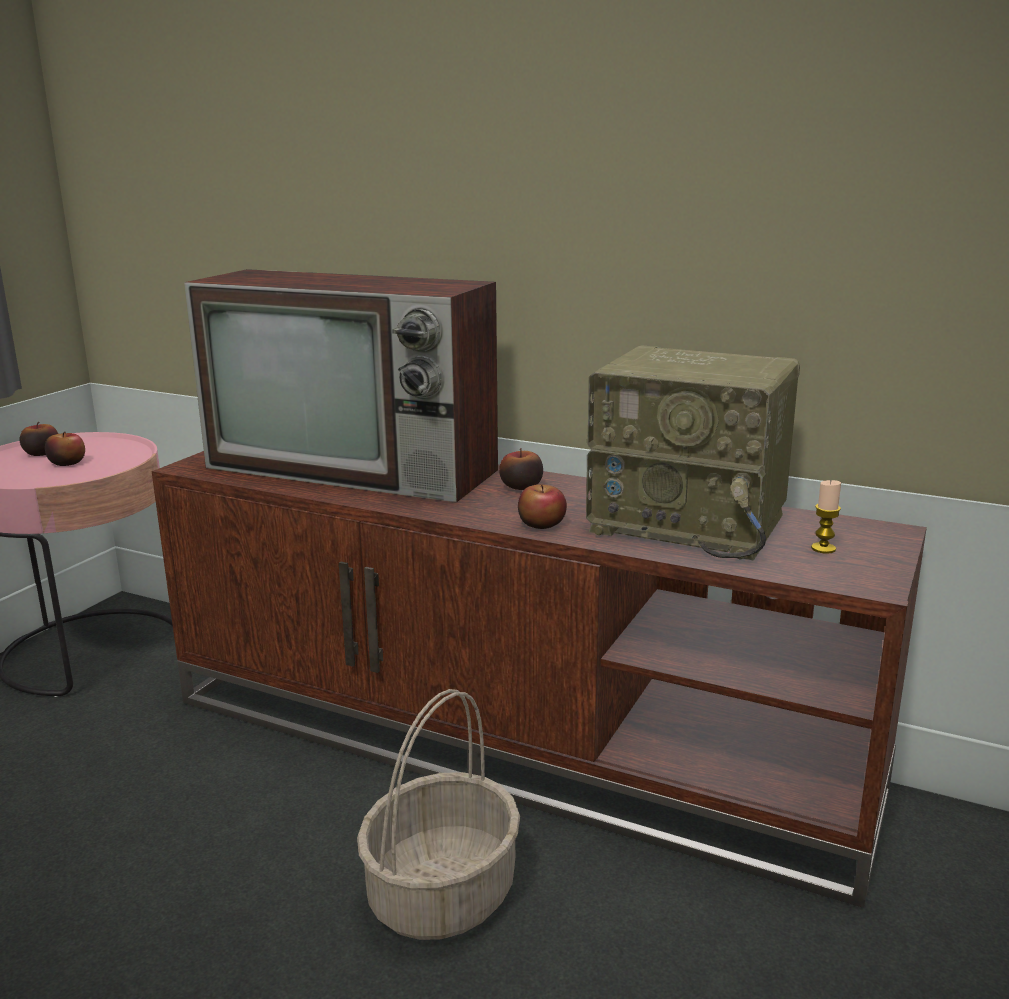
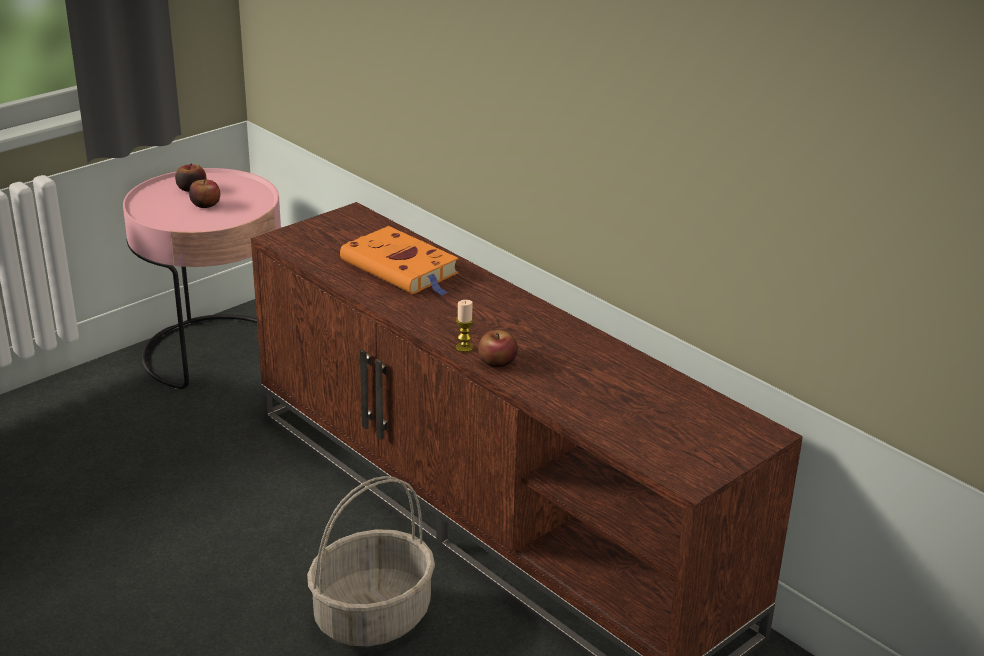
camera: 20 degrees right, 10 degrees up
television [184,269,498,503] -> orange book [340,226,459,295]
apple [499,448,543,490] -> none
radio [586,345,800,561] -> none
candle [811,480,841,554] -> candle moved to [456,300,474,352]

